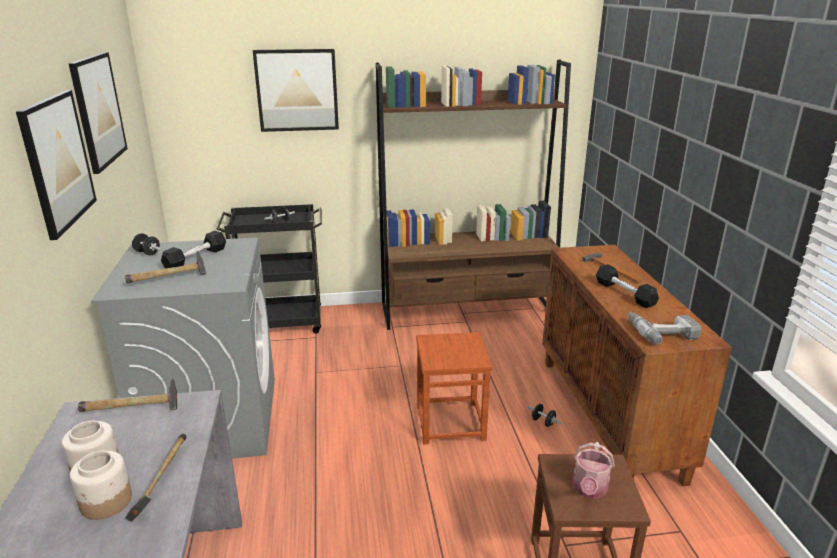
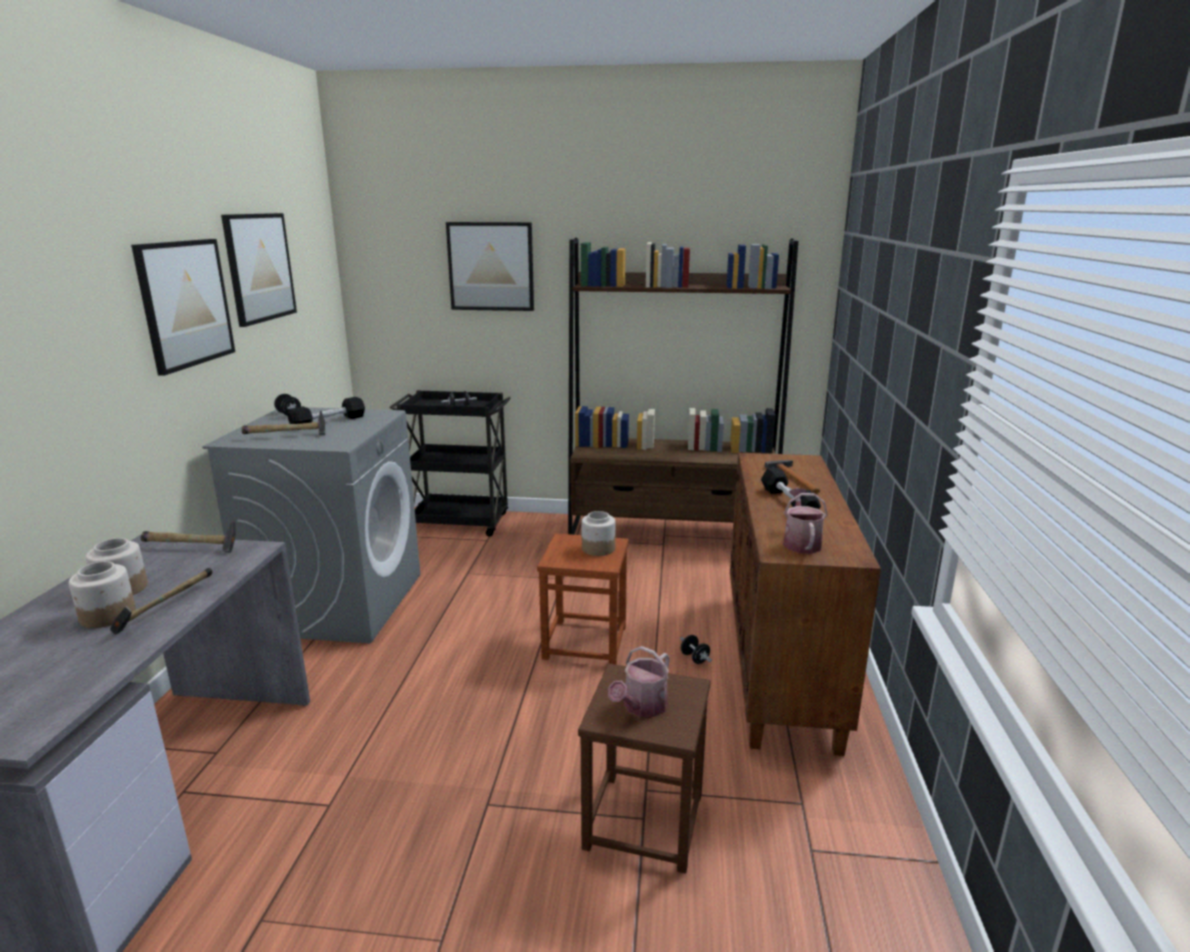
camera: 15 degrees right, 5 degrees down
power drill [628,312,701,345] -> watering can [783,488,828,554]
none -> jar [582,511,615,556]

